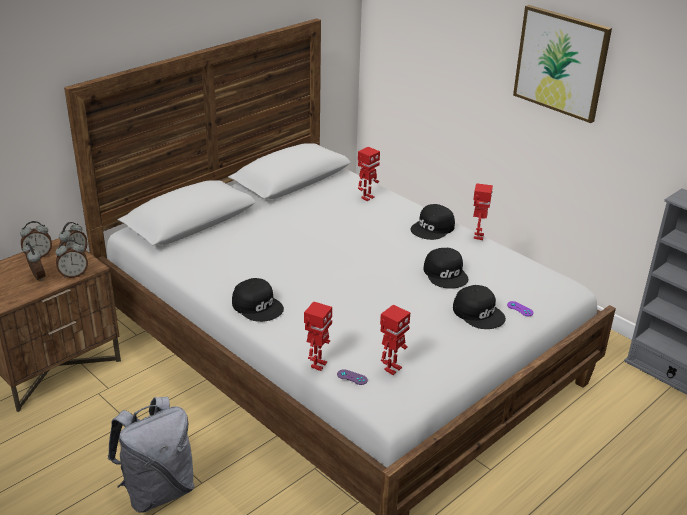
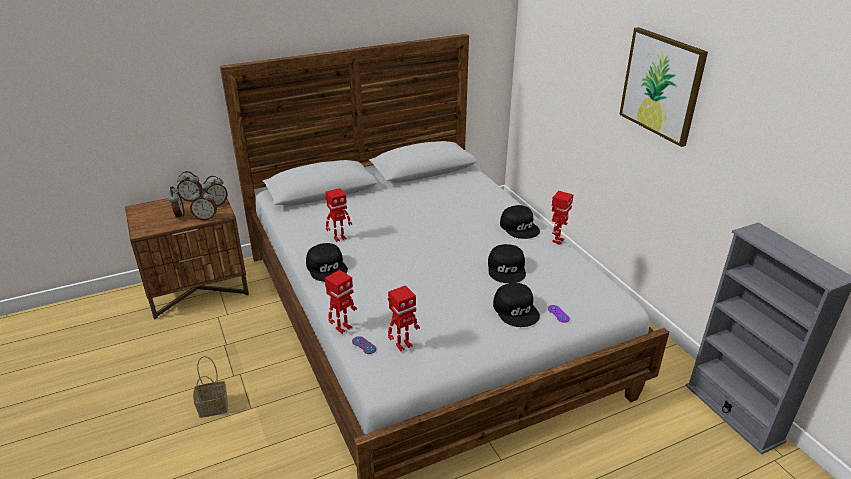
camera: 20 degrees right, 0 degrees up
grey backpack [108,397,194,513] -> basket [193,356,228,418]
toy robot [358,147,380,201] -> toy robot moved to [325,188,352,242]
black cap [410,204,455,240] -> black cap turned 90 degrees counterclockwise [500,205,540,239]

